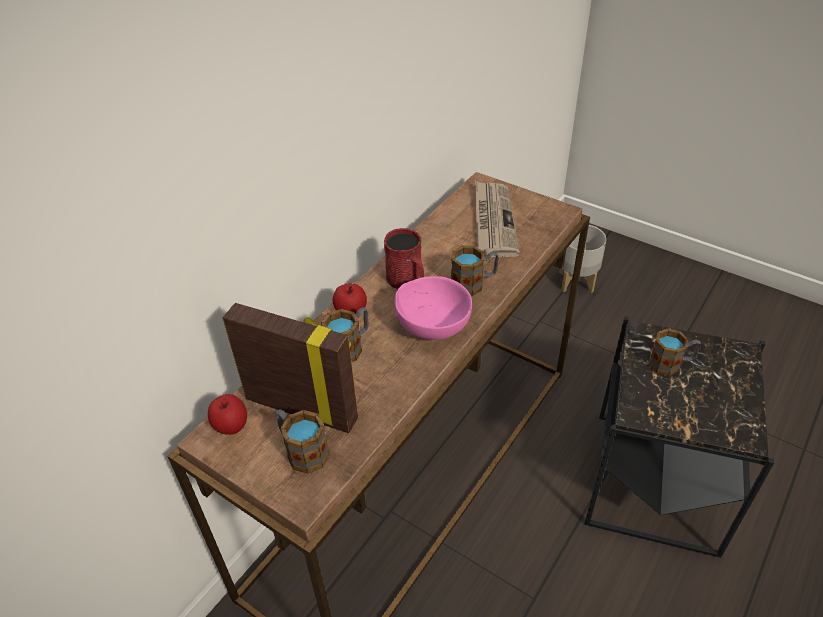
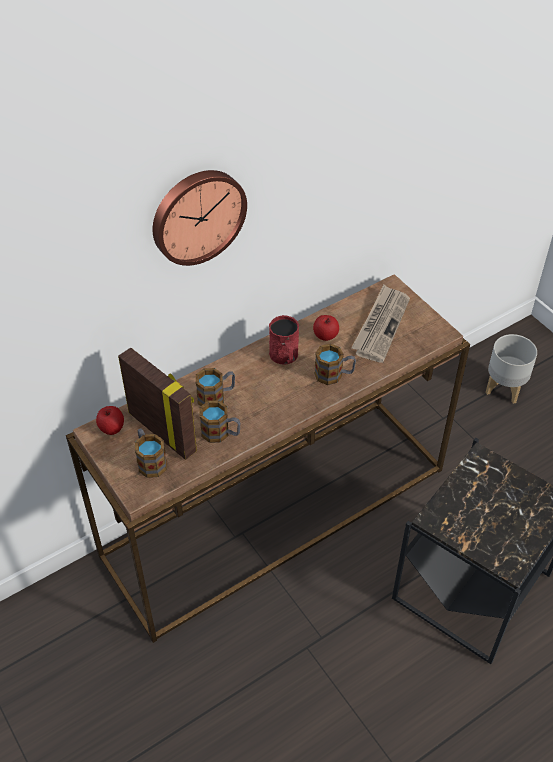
camera: 20 degrees right, 5 degrees up
apple [333,283,367,314] -> apple moved to [313,315,339,341]
pink bowl [395,276,472,340] -> none
mug [648,328,701,376] -> mug moved to [200,400,241,443]
none -> wall clock [153,170,247,266]

